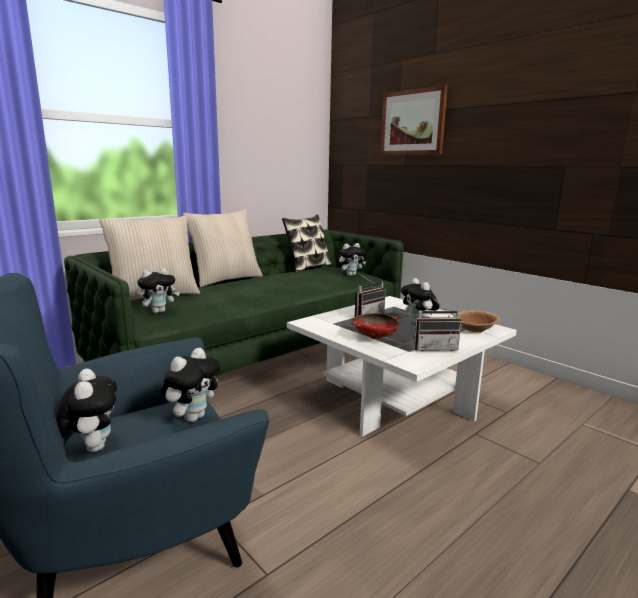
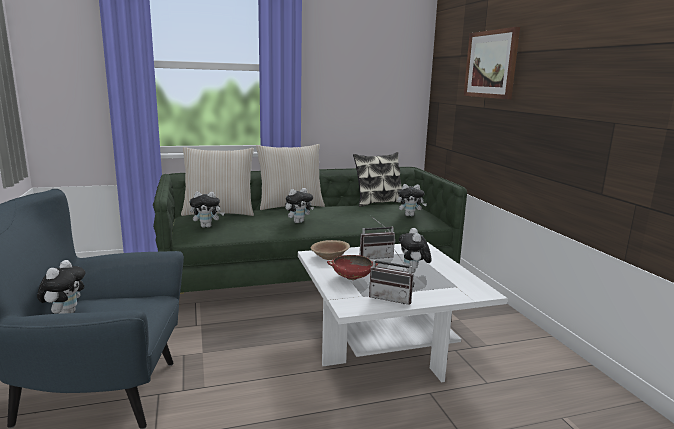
camera: 25 degrees right, 0 degrees up
plush toy [161,348,220,422] -> plush toy moved to [285,188,314,223]
brown bowl [454,310,500,332] -> brown bowl moved to [311,240,350,260]

